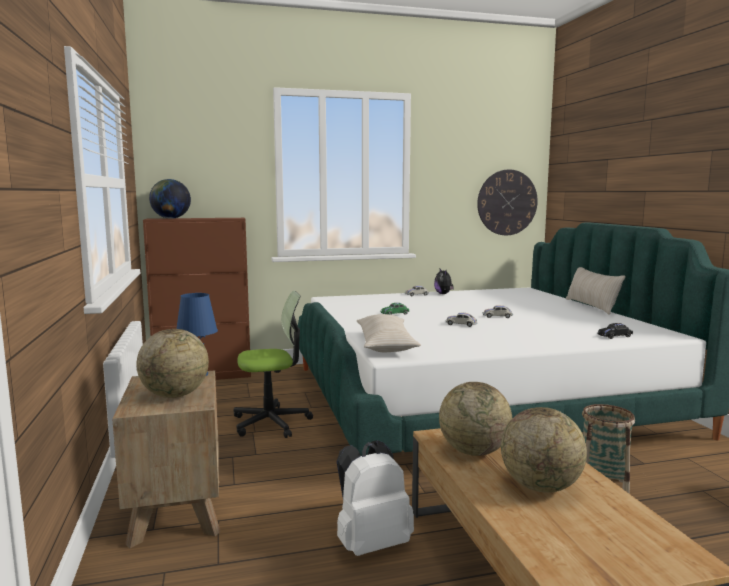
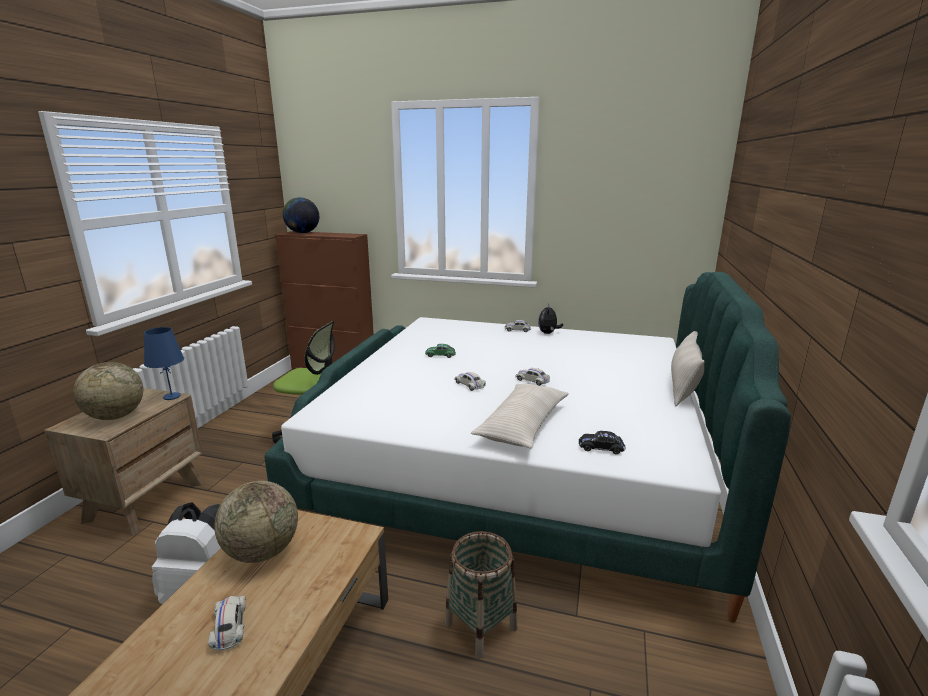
camera: 30 degrees right, 10 degrees up
beige pillow [357,314,421,352] -> beige pillow moved to [471,384,569,448]
wall clock [477,170,538,235] -> none
globe [501,407,587,493] -> white toy car [208,596,246,650]

